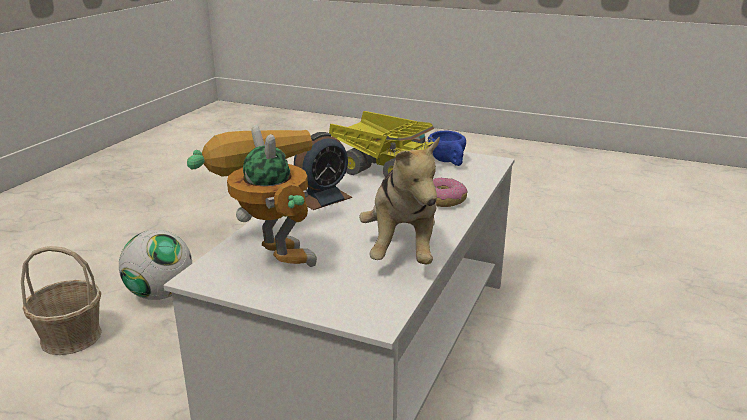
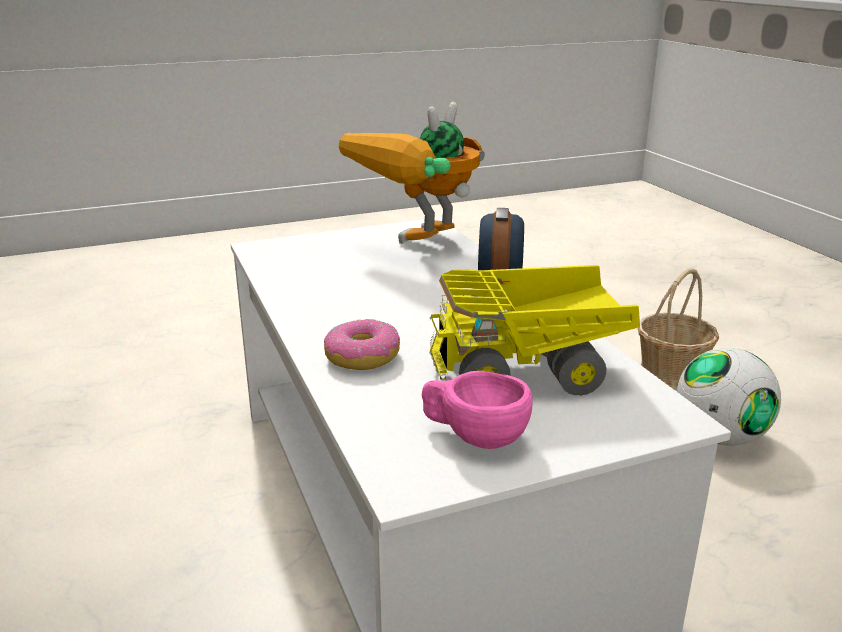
camera: 135 degrees right, 0 degrees up
toy robot [187,125,317,267] -> toy robot turned 120 degrees clockwise [339,102,485,244]
plush toy [359,136,440,265] -> none
blue cup [428,131,466,166] -> pink cup [422,371,533,449]

